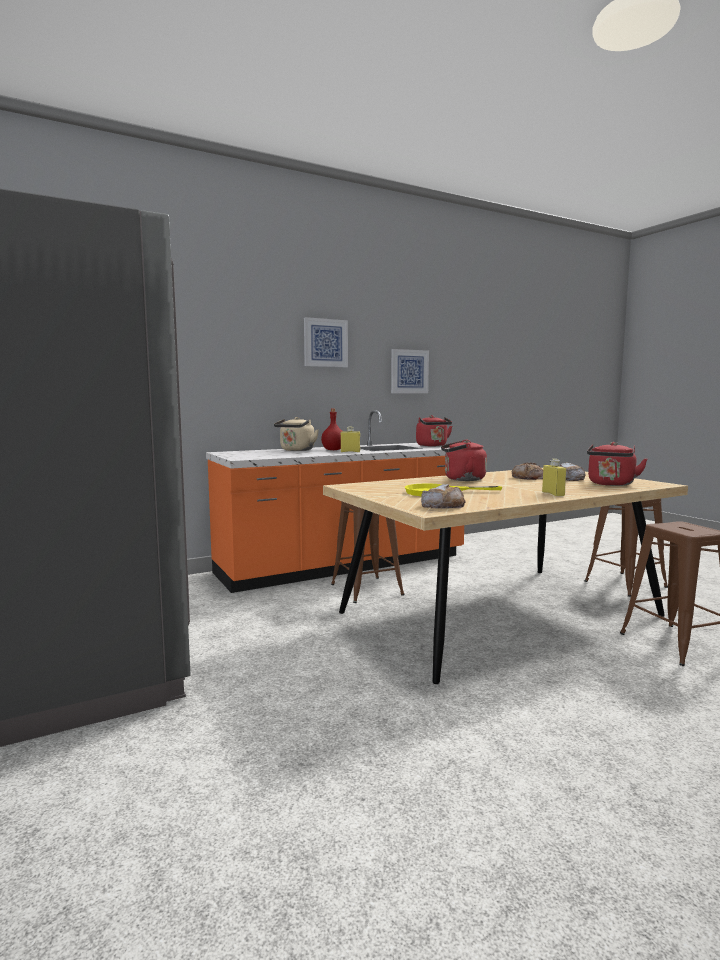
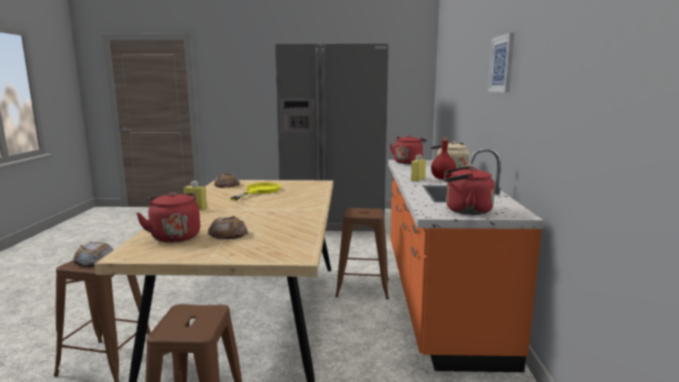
camera: 120 degrees right, 5 degrees up
picture [391,349,429,393] -> none
red kettle [441,440,487,481] -> red kettle moved to [390,135,427,164]
bread [512,462,543,480] -> bread moved to [73,242,113,267]

